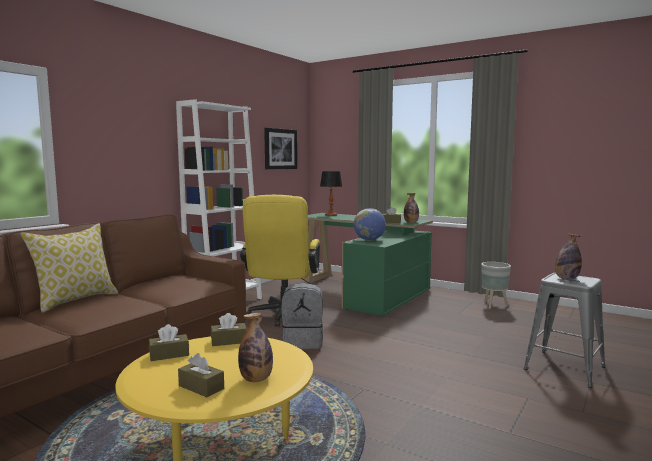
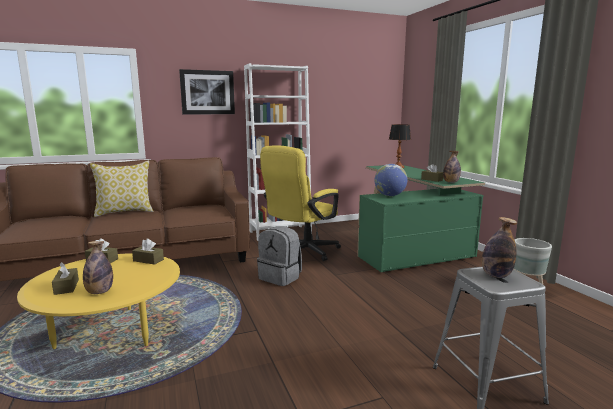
camera: 35 degrees right, 5 degrees up
picture [264,128,297,170] -> picture moved to [179,69,235,114]

